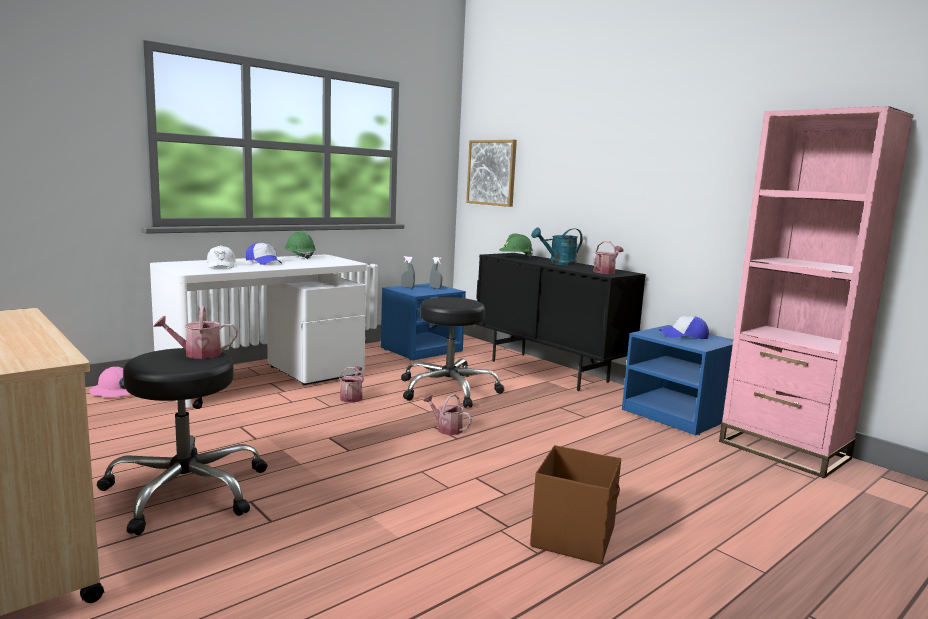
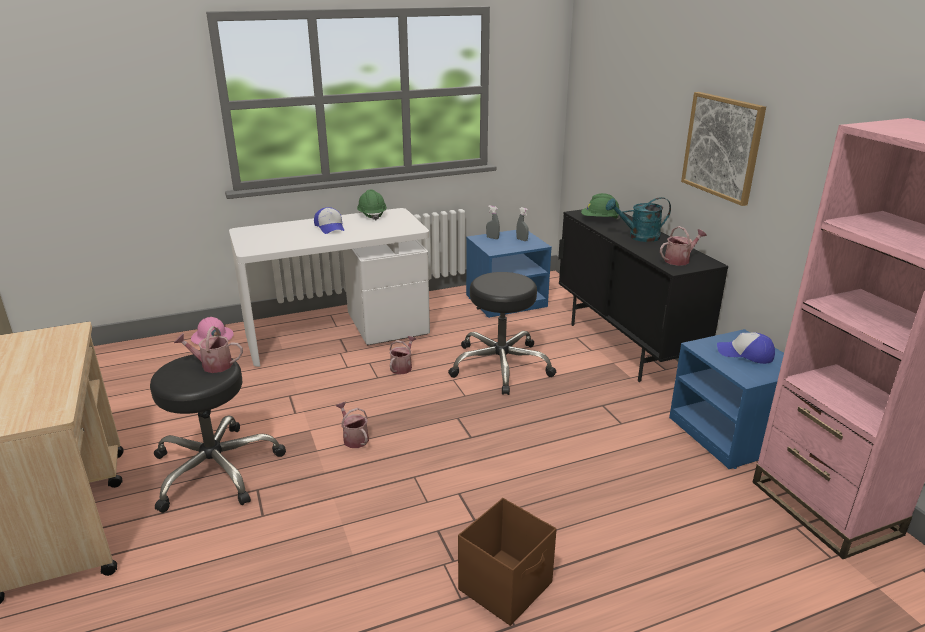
camera: 20 degrees right, 15 degrees up
white cap [207,245,235,268] -> none
watering can [423,394,472,435] -> watering can moved to [336,402,369,448]
picture [466,140,517,207] -> picture moved to [681,92,766,206]

